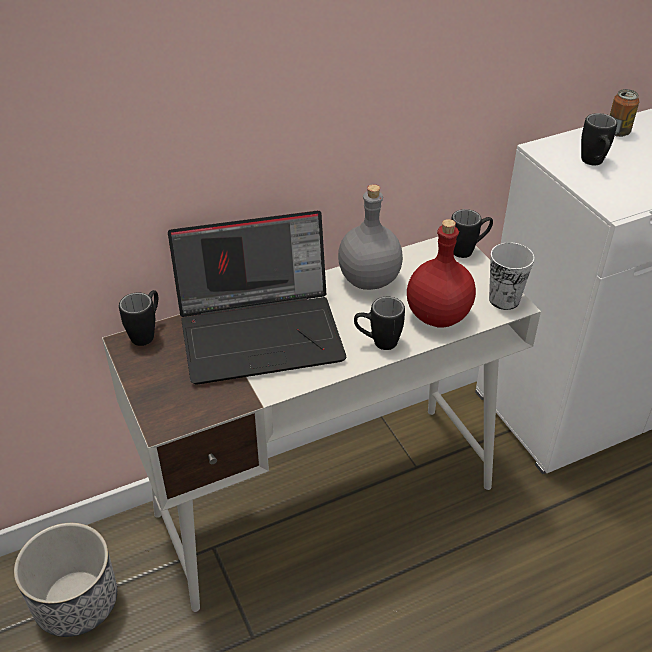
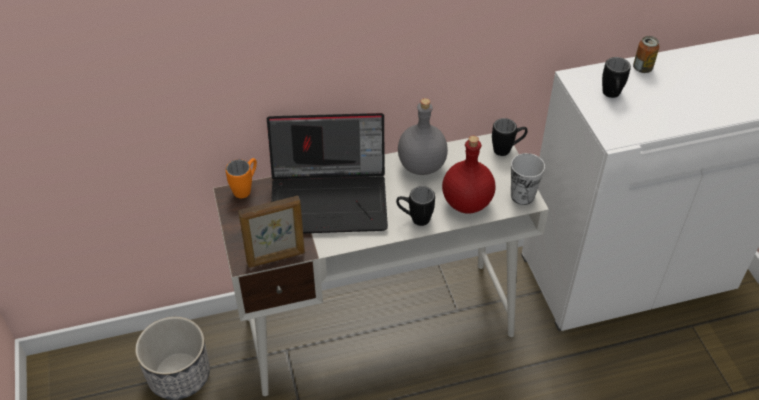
camera: 10 degrees right, 5 degrees up
black mug [119,290,158,346] -> orange mug [226,158,257,198]
none -> picture frame [238,196,305,268]

